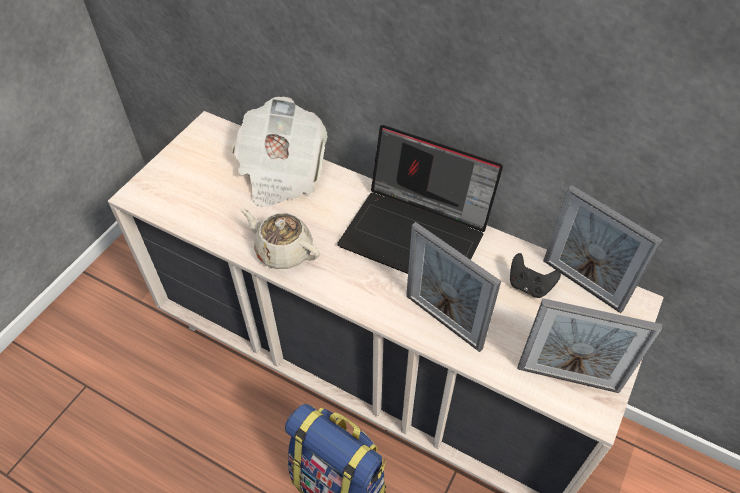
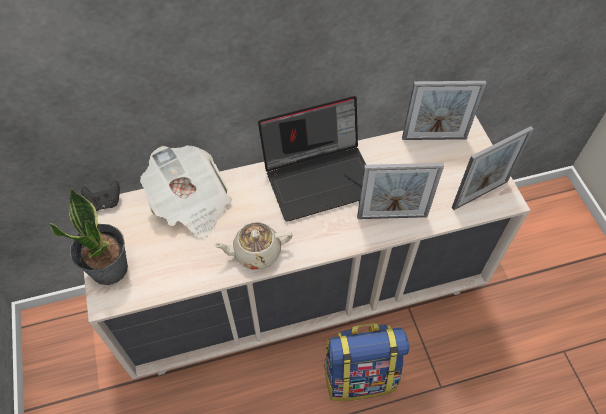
camera: 45 degrees left, 5 degrees up
black game controller [510,253,561,298] -> black game controller moved to [81,181,120,211]
none -> potted plant [49,188,128,285]

